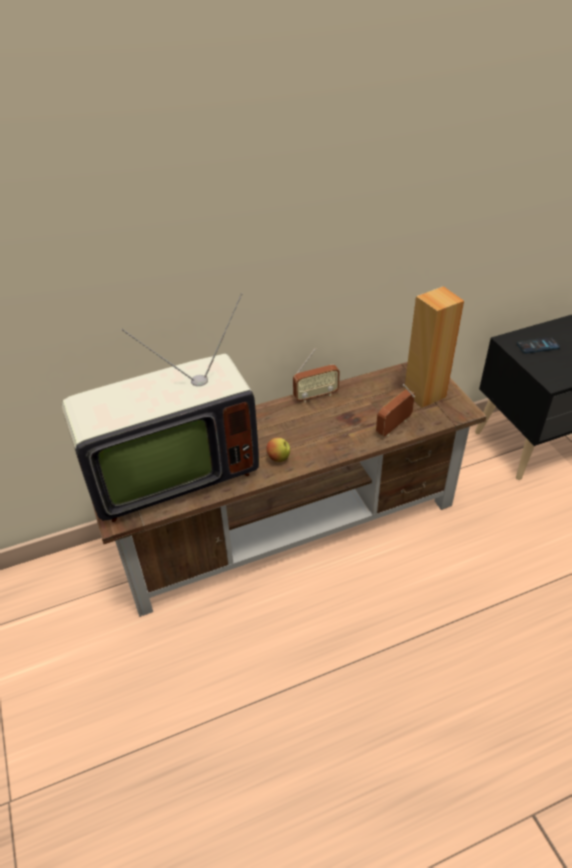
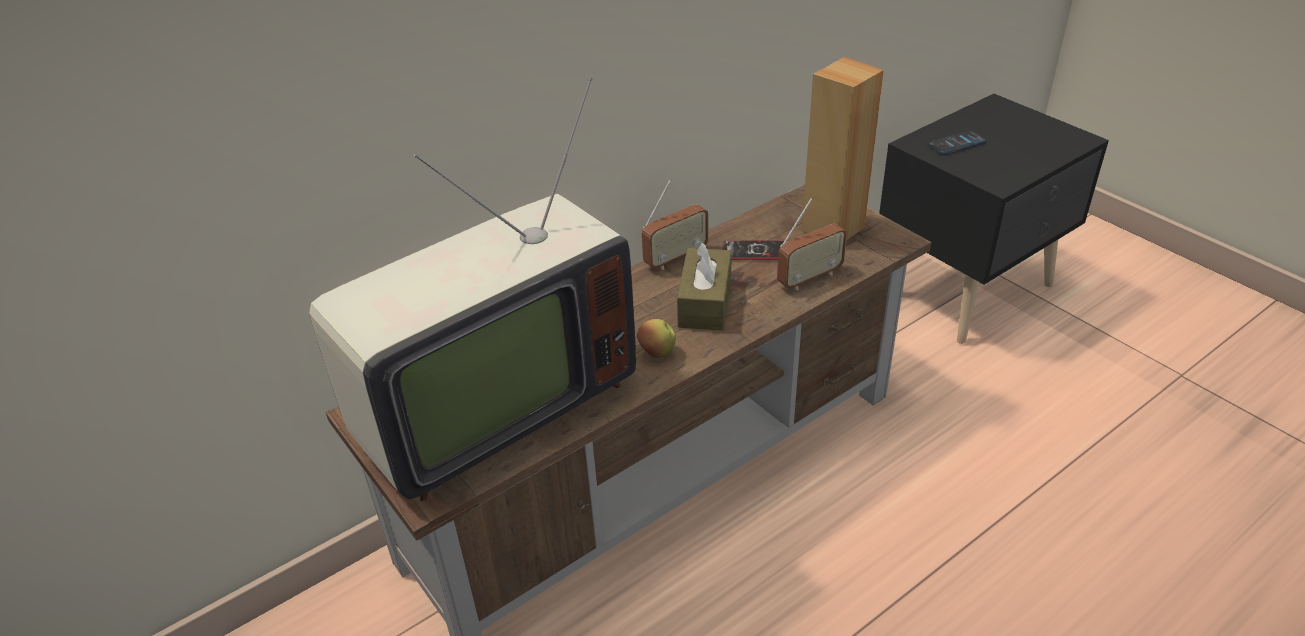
camera: 15 degrees left, 5 degrees down
radio [376,384,415,436] -> radio turned 150 degrees counterclockwise [777,198,847,290]
none -> brown tissue box [677,241,732,331]
none -> phone [723,240,784,260]

